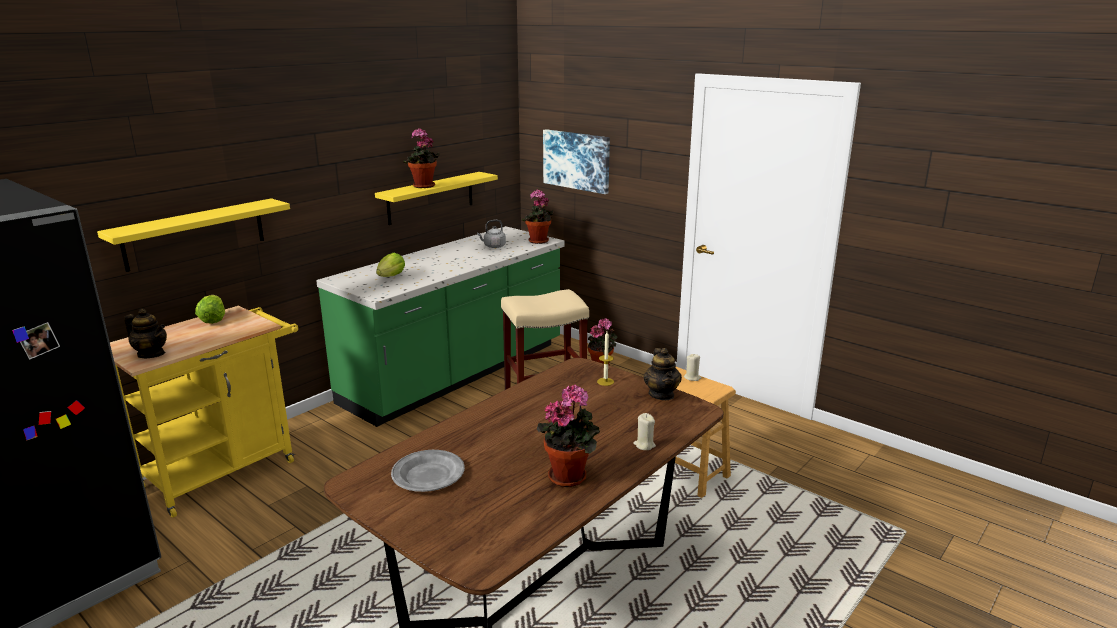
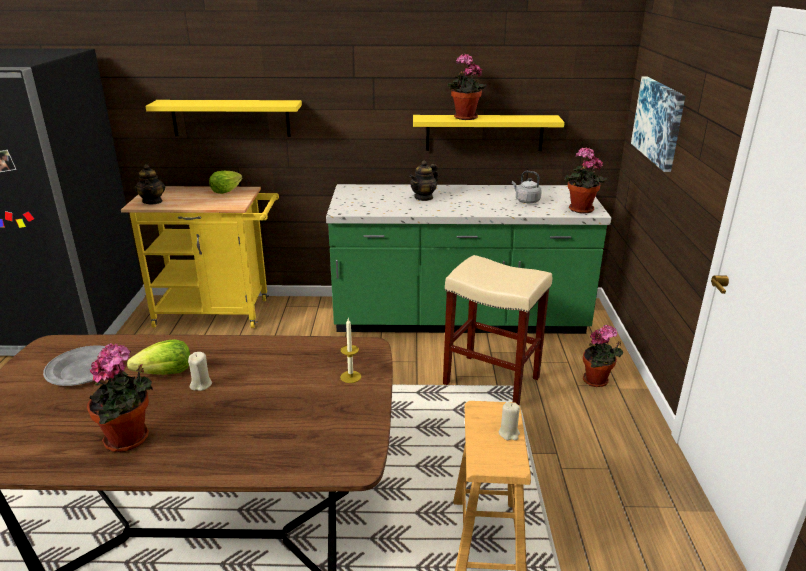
camera: 50 degrees right, 5 degrees up
lettuce [376,253,405,277] -> lettuce moved to [127,339,190,375]
beige candle [633,413,656,450] -> beige candle moved to [188,352,212,391]
teapot [644,348,682,400] -> teapot moved to [409,160,438,201]

